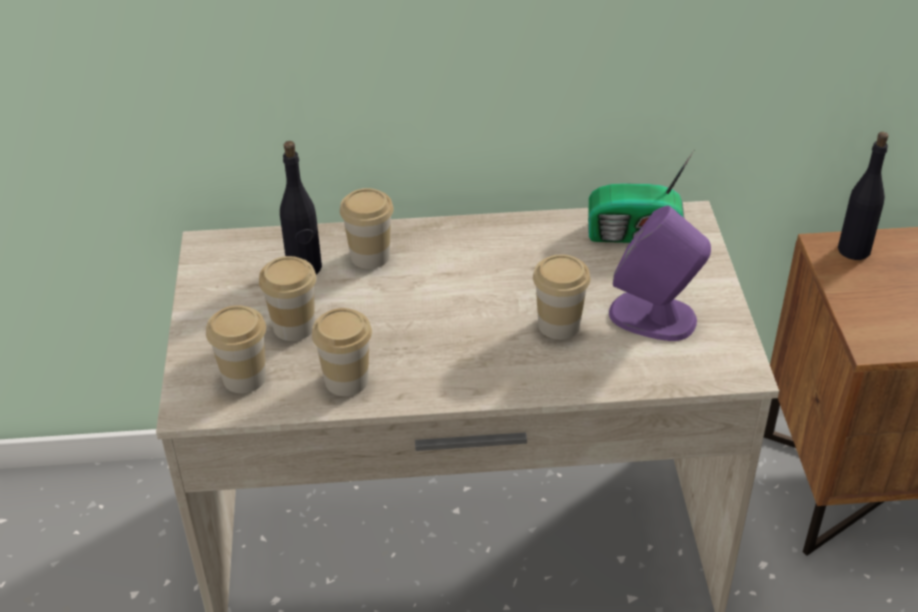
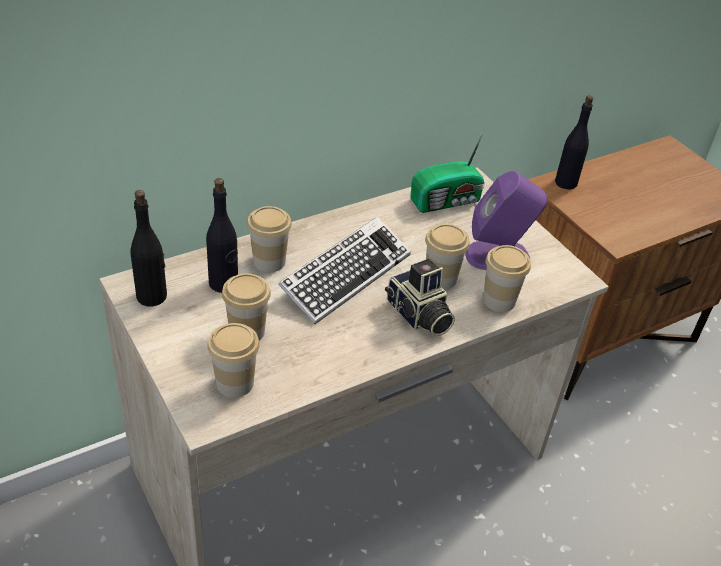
camera: 30 degrees left, 0 degrees up
cup [312,308,372,396] -> cup moved to [483,245,531,312]
none -> black bottle [130,190,167,306]
none -> keyboard [278,216,411,324]
none -> camera [385,259,455,336]

